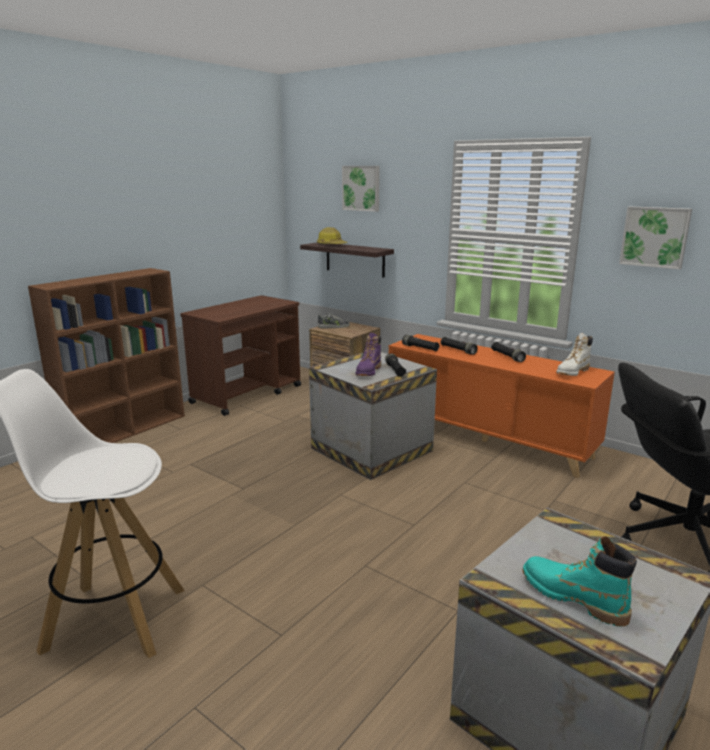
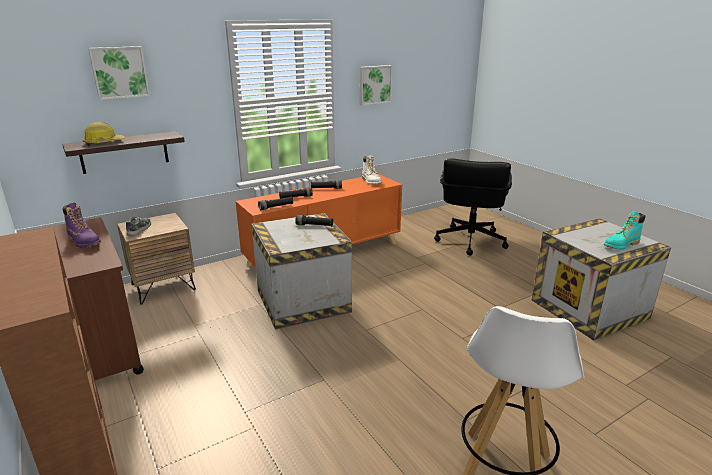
camera: 70 degrees left, 5 degrees up
purple boot [356,333,381,376] -> purple boot moved to [63,203,101,248]

